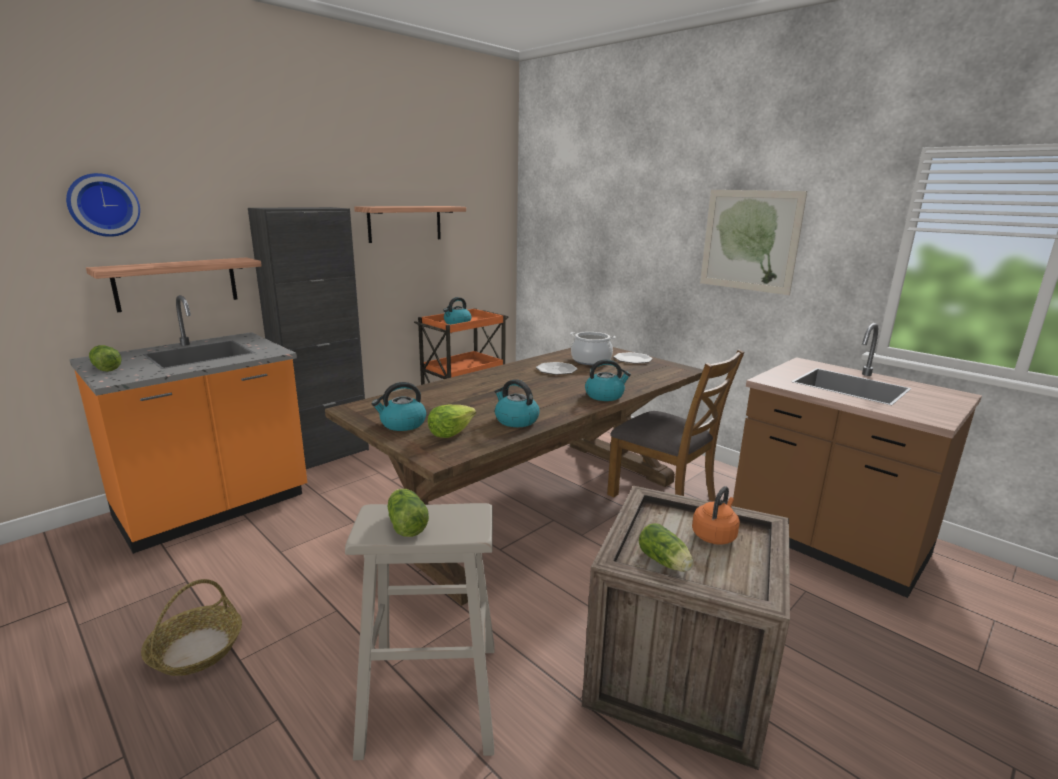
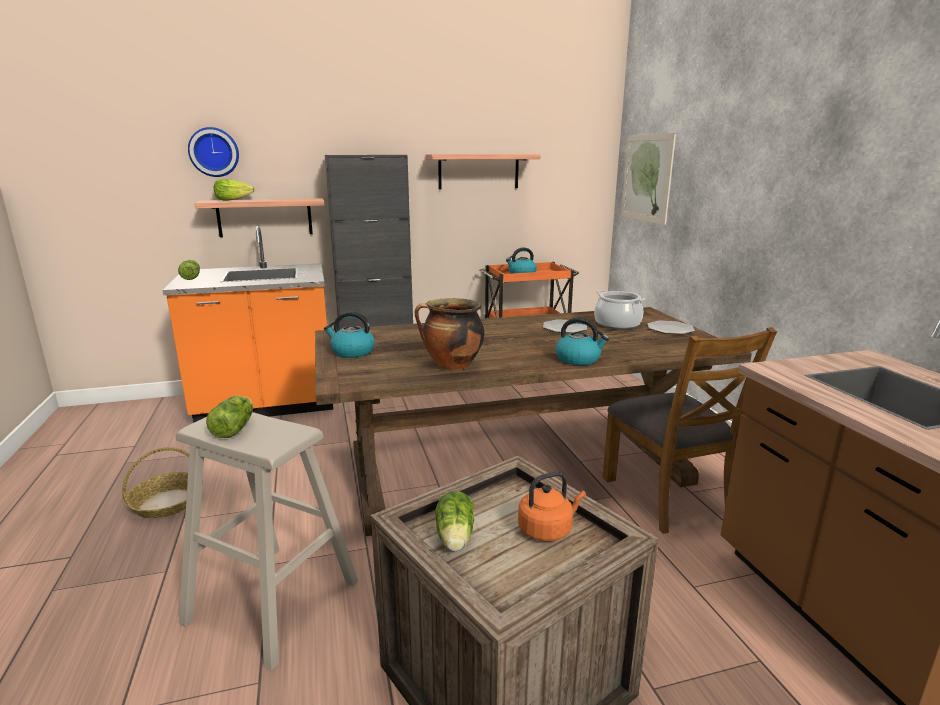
camera: 30 degrees right, 0 degrees up
lettuce [428,404,476,438] -> lettuce moved to [214,179,255,201]
kettle [495,379,540,427] -> cooking pot [415,298,484,370]
picture [700,190,807,295] -> picture moved to [621,133,676,225]

